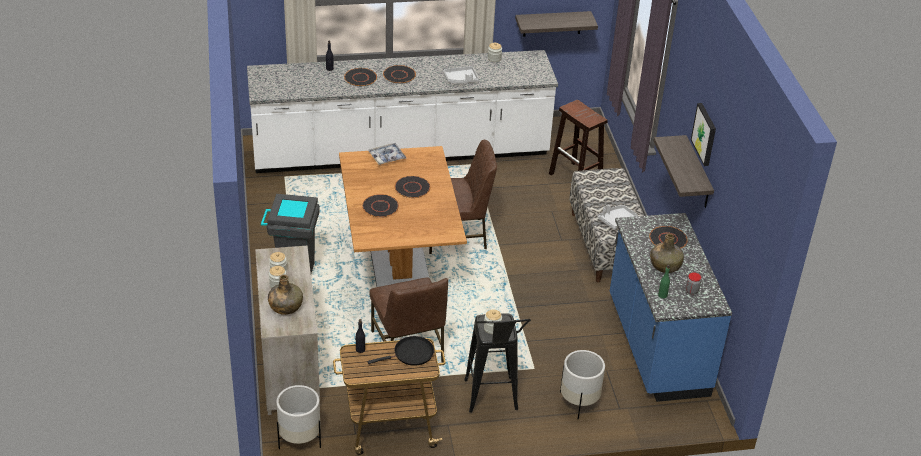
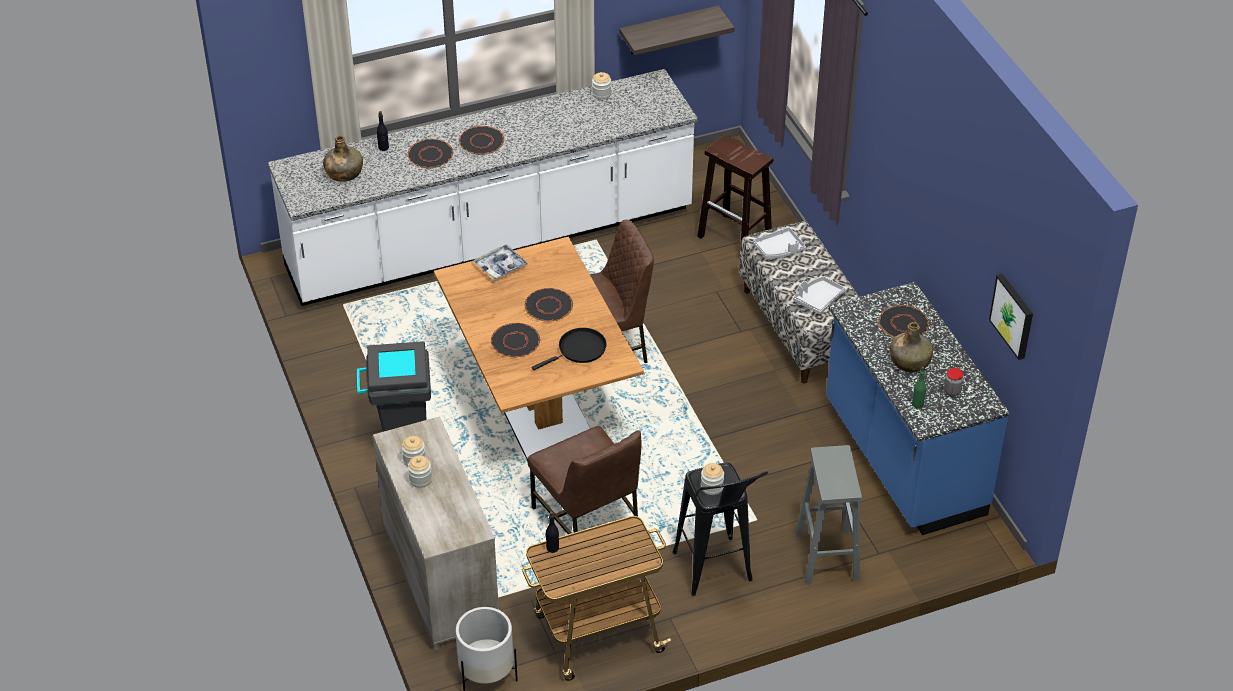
camera: 10 degrees left, 5 degrees up
green bottle [268,275,303,315] -> green bottle moved to [323,135,363,182]
black frying pan [367,336,434,366] -> black frying pan moved to [532,328,607,370]
grey tray [443,66,479,84] -> grey tray moved to [753,227,806,259]
white planter [560,350,605,420] -> grey stool [795,445,862,584]
shelf [654,135,714,208] -> none
picture [691,103,716,166] -> picture moved to [989,274,1033,360]

